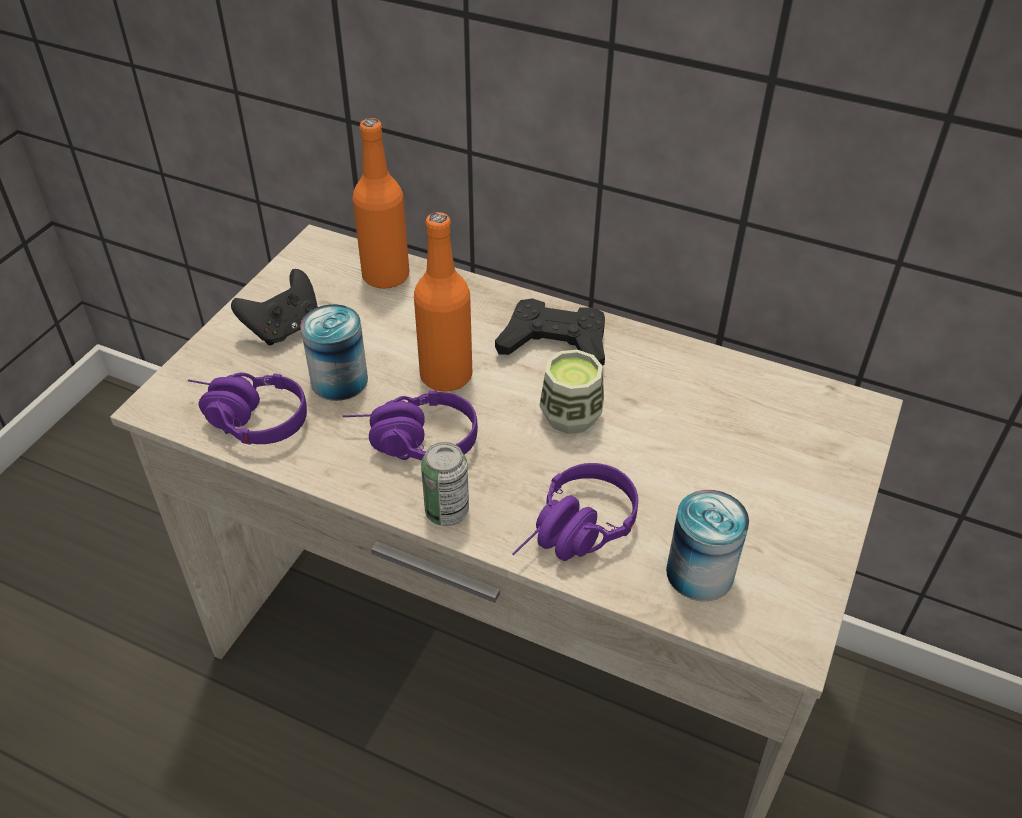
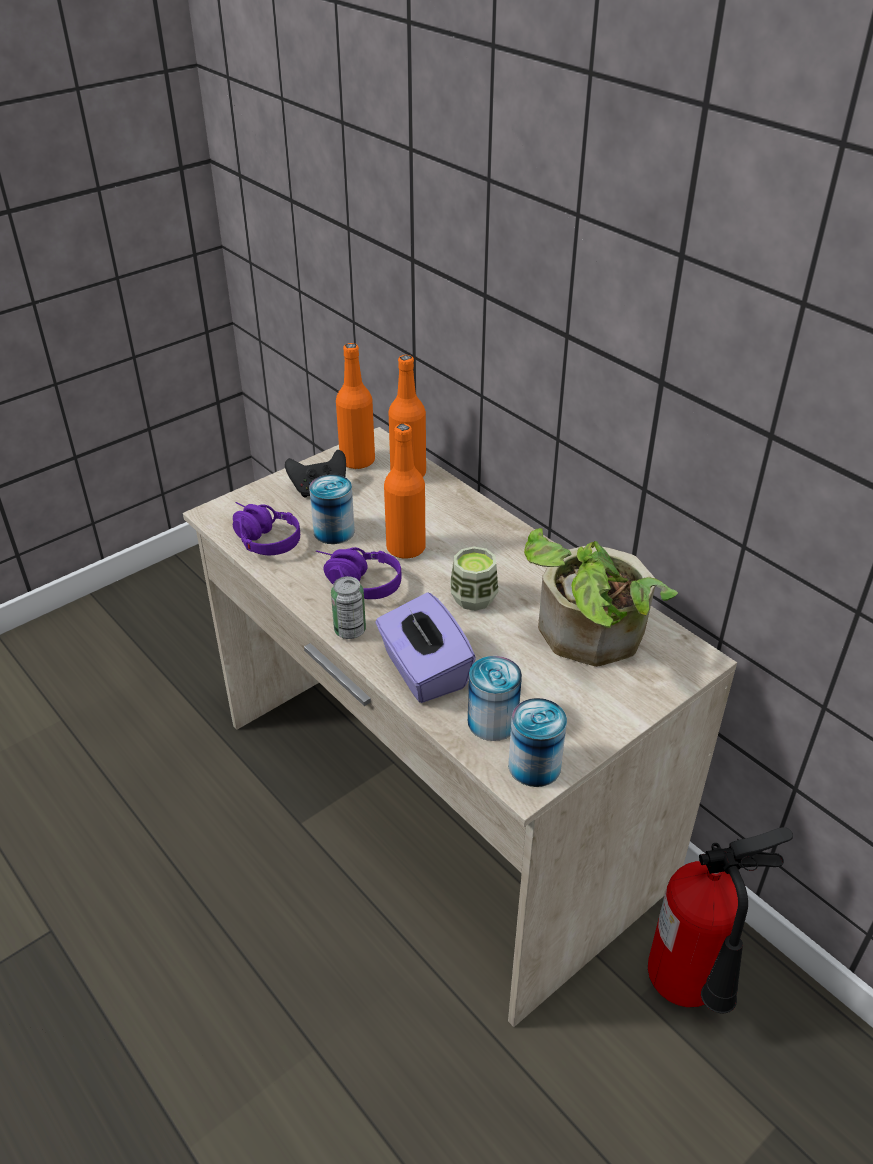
camera: 25 degrees right, 5 degrees down
black game controller [495,298,605,366] -> none
purple headphones [512,463,638,561] -> purple tissue box [375,592,476,703]
none -> orange bottle [336,343,375,469]
none -> can [508,698,567,787]
none -> potted plant [524,528,678,667]
none -> fire extinguisher [648,827,793,1013]

